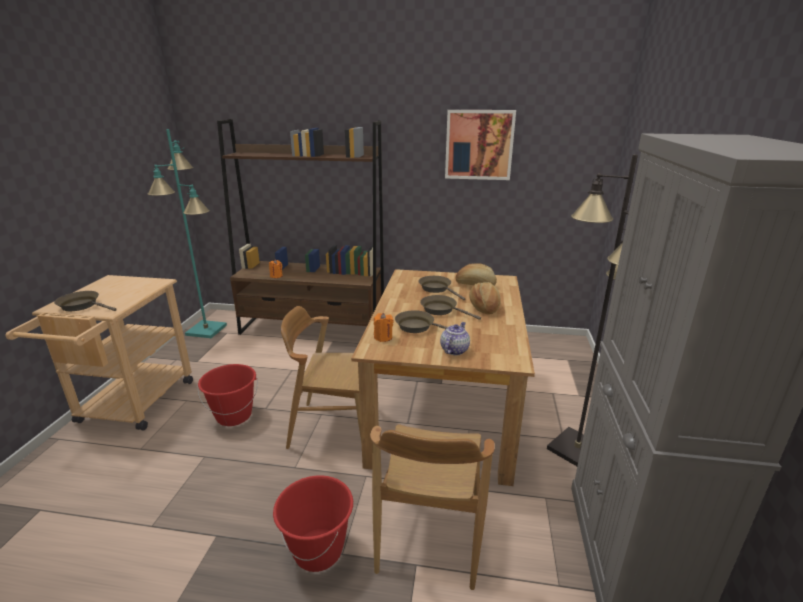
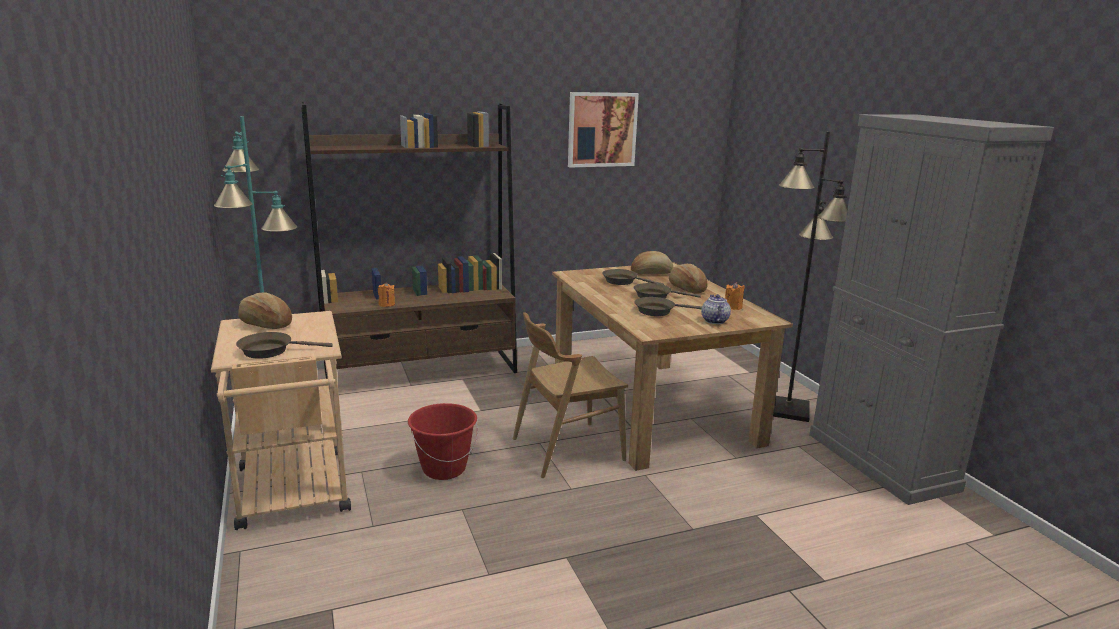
camera: 30 degrees left, 5 degrees down
red bucket [273,475,353,572] -> none
brown chair [370,424,495,590] -> none
orange candle [374,313,393,342] -> orange candle moved to [725,282,745,310]
none -> bread [238,292,292,329]

